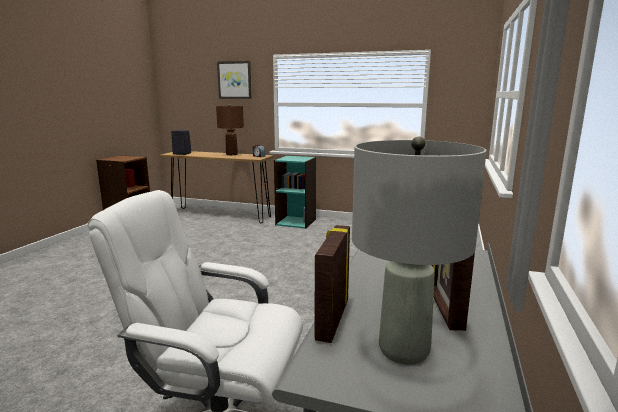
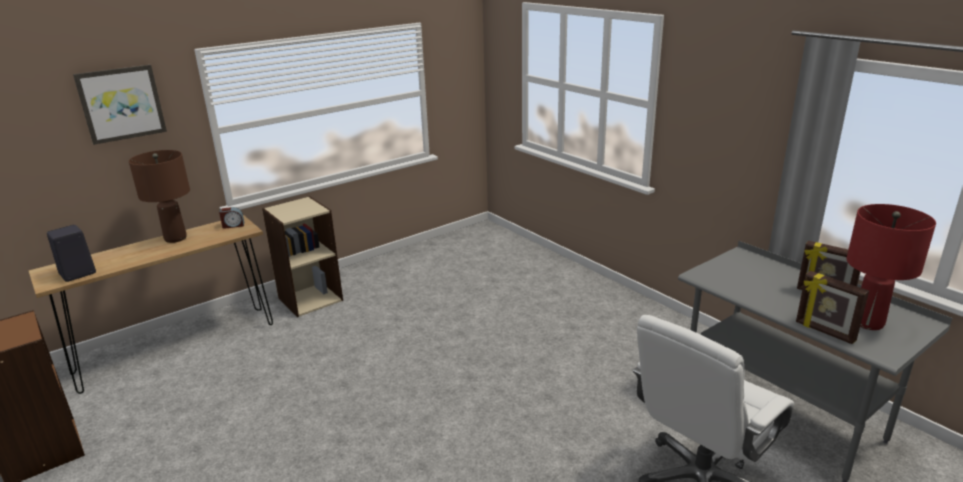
camera: 55 degrees left, 10 degrees up
turquoise bookcase [274,156,316,229] -> beige bookcase [262,196,343,317]
grey table lamp [352,137,487,365] -> red table lamp [846,204,936,330]

